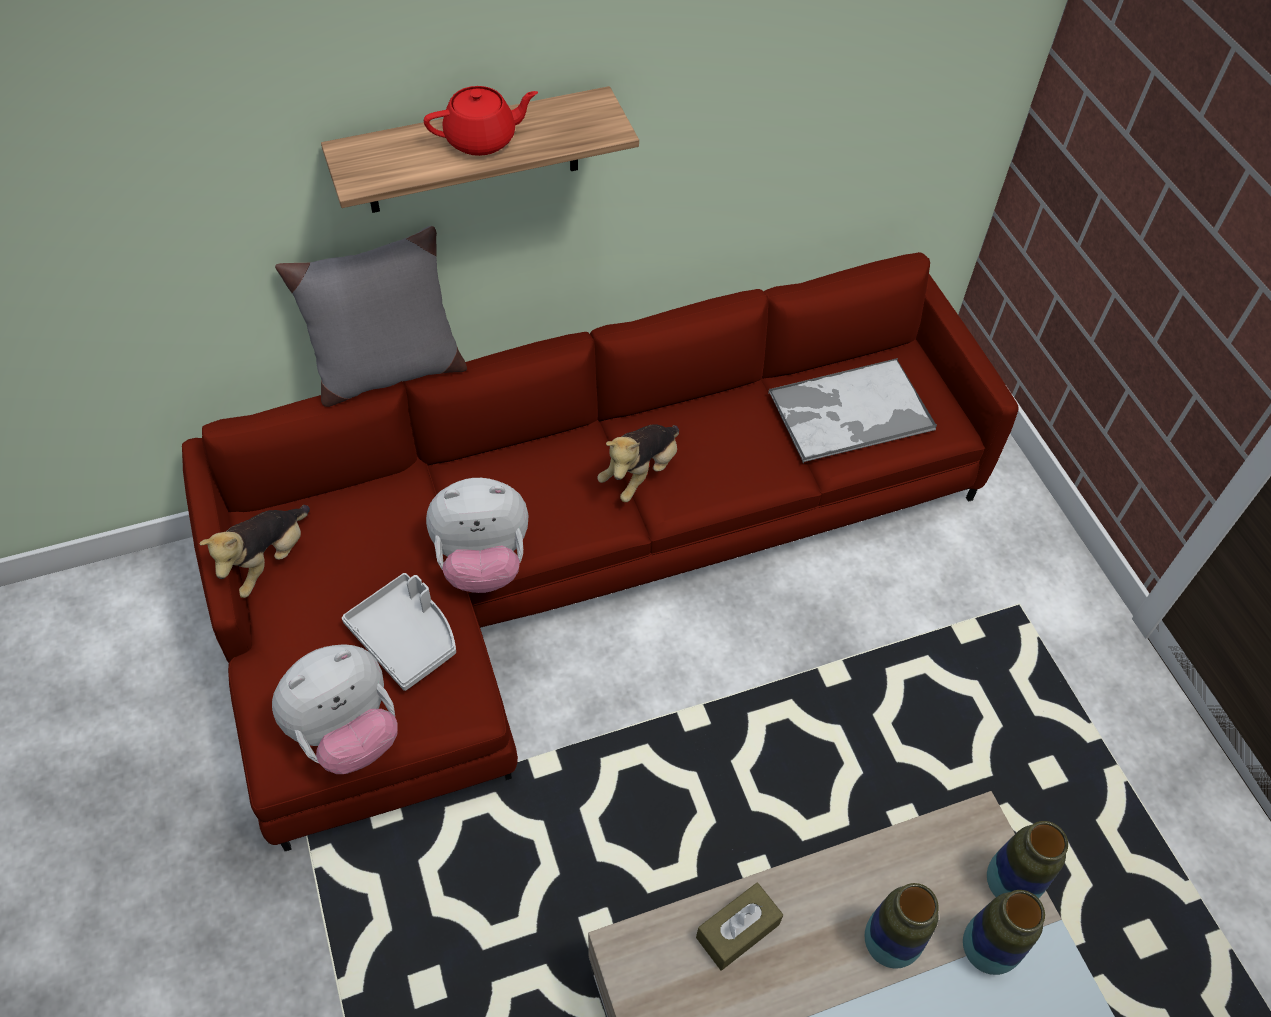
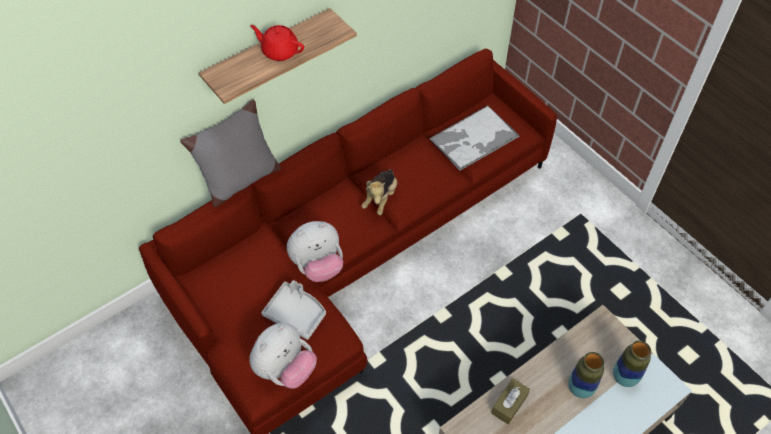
camera: 15 degrees left, 0 degrees up
plush toy [199,505,310,598] -> none
red teapot [424,86,538,156] -> red teapot turned 120 degrees counterclockwise [250,25,304,61]
vase [987,821,1068,899] -> none

